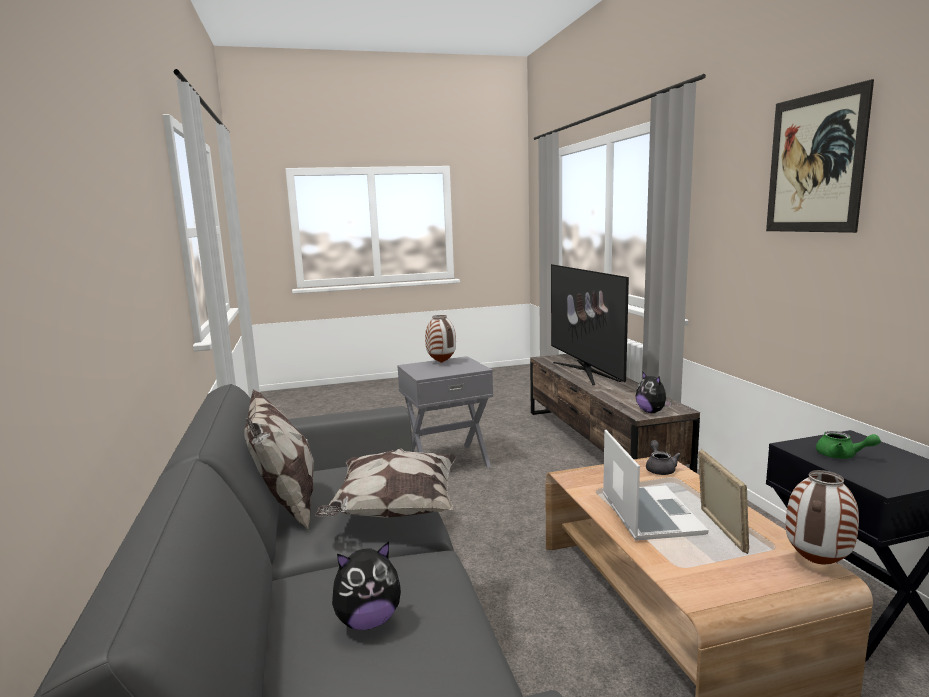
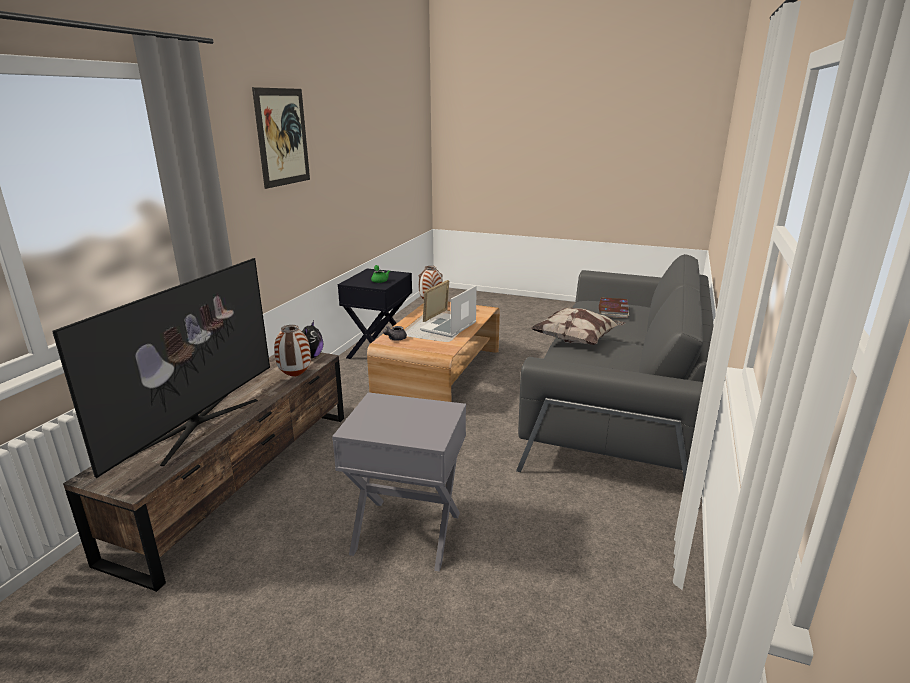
camera: 145 degrees left, 10 degrees up
pillow [244,389,314,530] -> none
plush toy [332,541,401,630] -> book [599,297,630,318]
vase [425,315,456,363] -> vase moved to [274,325,311,377]

